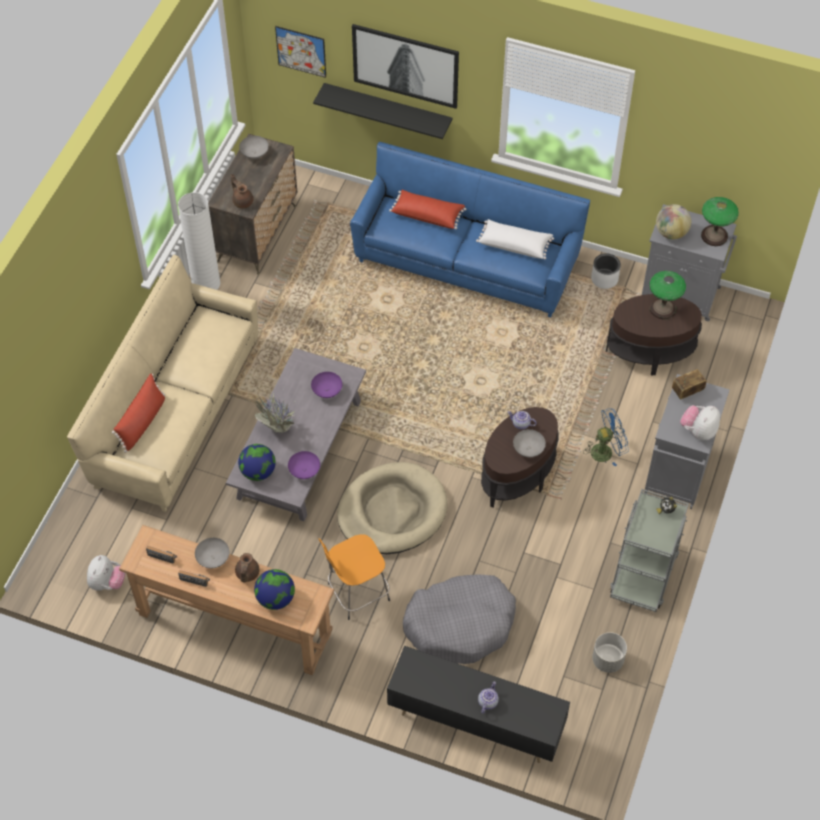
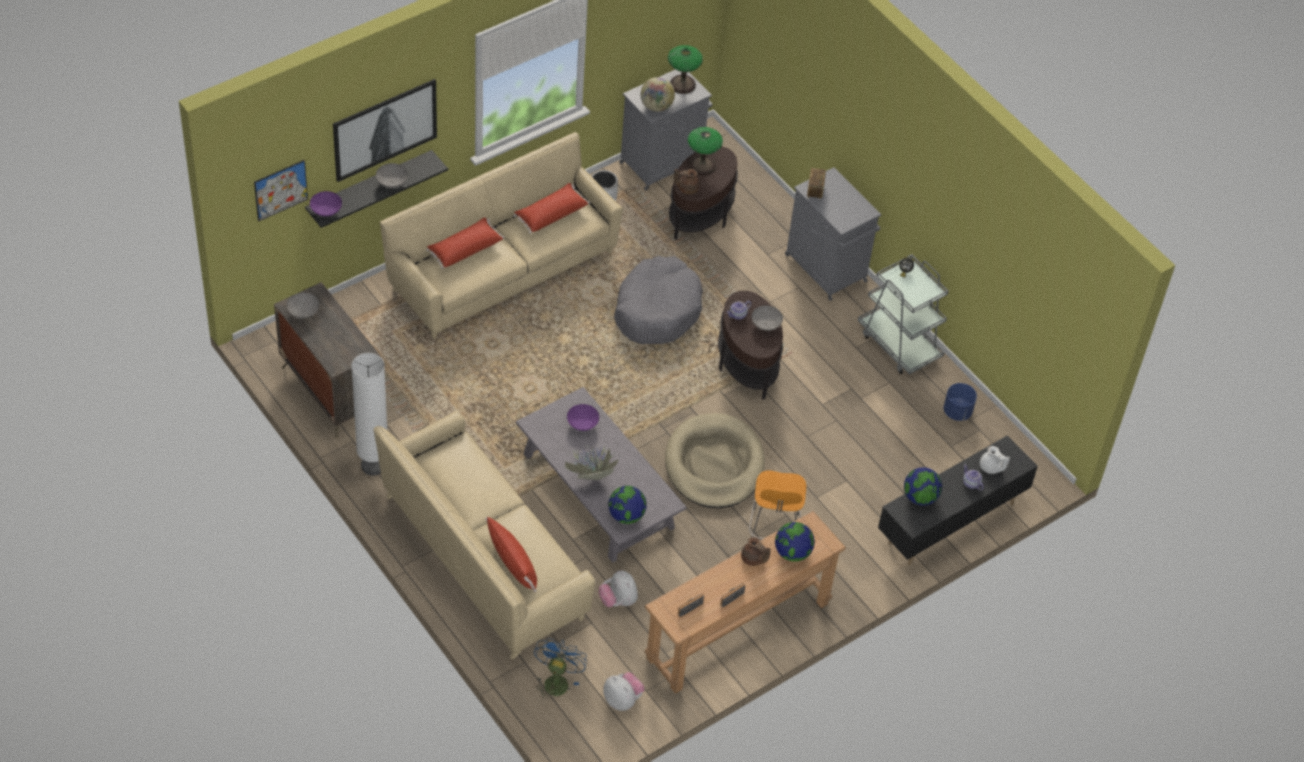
camera: 60 degrees left, 5 degrees down
grey bowl [195,538,229,568] -> grey bowl moved to [376,163,408,188]
brown teapot [231,174,253,208] -> brown teapot moved to [674,169,700,194]
purple bowl [288,451,320,479] -> purple bowl moved to [310,191,342,217]
blue sofa [350,142,590,318] -> beige sofa [380,132,623,339]
grey dog bed [403,574,516,664] -> grey dog bed moved to [614,256,703,344]
white pillow [476,219,554,259] -> red pillow [514,183,590,234]
blue fan [583,408,629,467] -> blue fan moved to [534,638,587,700]
grey planter [592,632,627,673] -> blue planter [944,383,977,421]
plush toy [680,405,720,441] -> plush toy moved to [599,570,638,607]
none -> globe [904,467,942,506]
none -> white teapot [980,446,1010,474]

